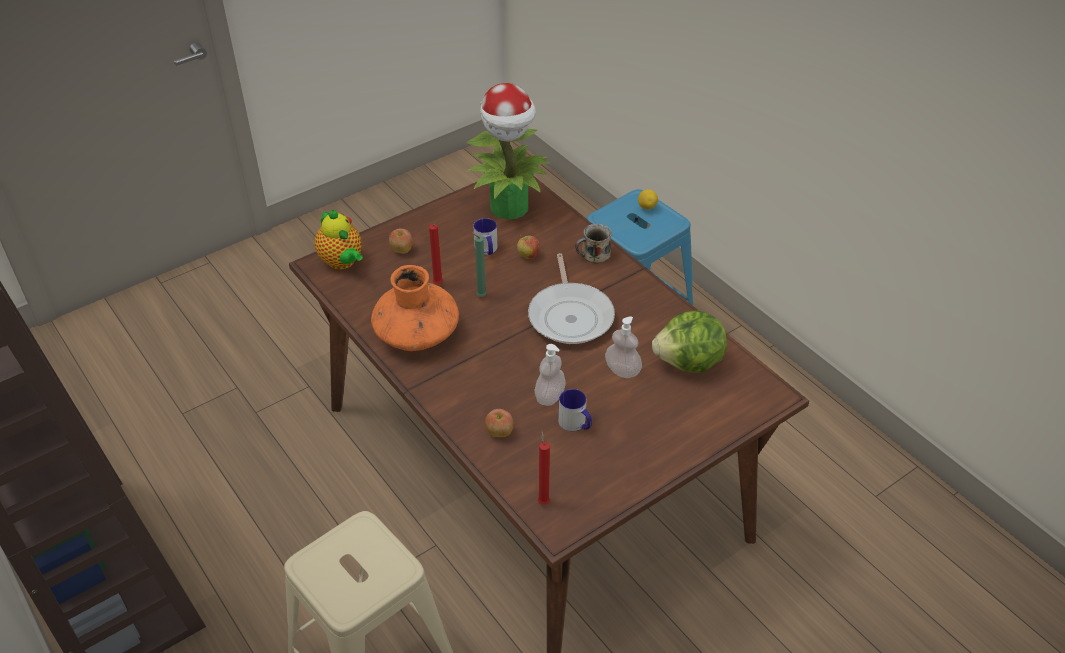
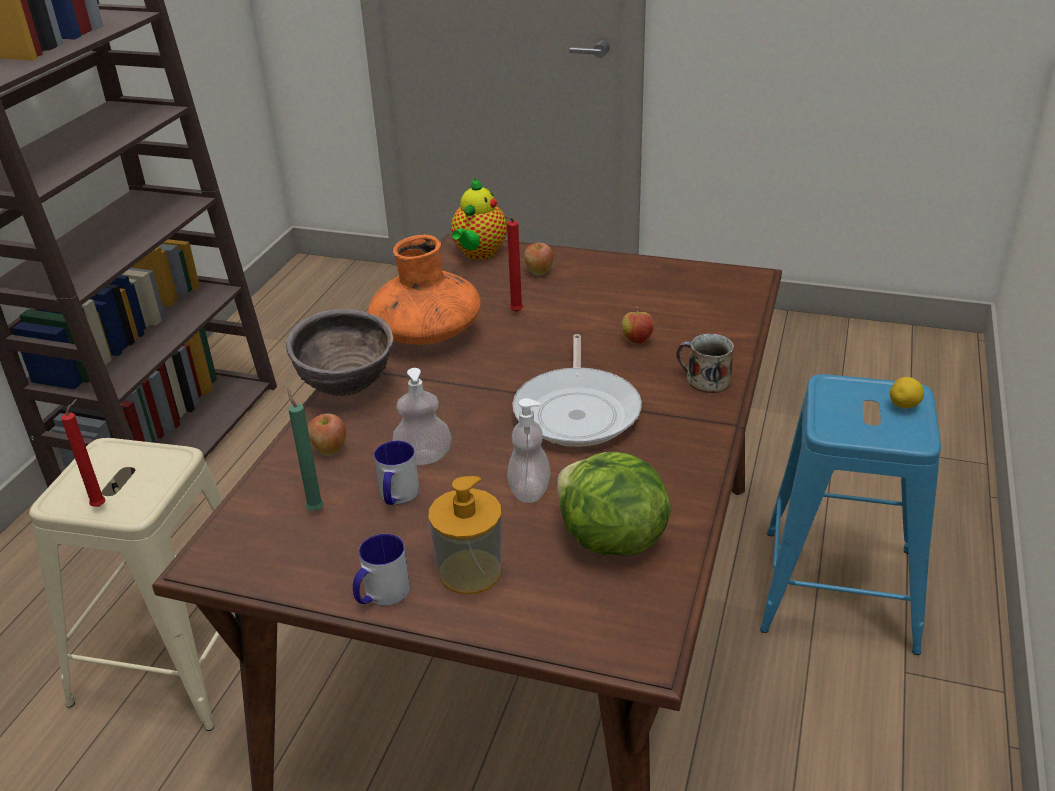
camera: 55 degrees right, 10 degrees down
potted plant [466,83,549,219] -> none
green candle [470,231,487,297] -> green candle moved to [287,388,324,511]
mug [473,218,497,255] -> mug moved to [353,534,410,606]
frying pan [528,253,615,344] -> frying pan turned 45 degrees counterclockwise [513,334,642,447]
red candle [538,431,550,505] -> red candle moved to [61,399,105,507]
none -> brown bowl [286,309,394,396]
none -> soap dispenser [428,476,501,594]

